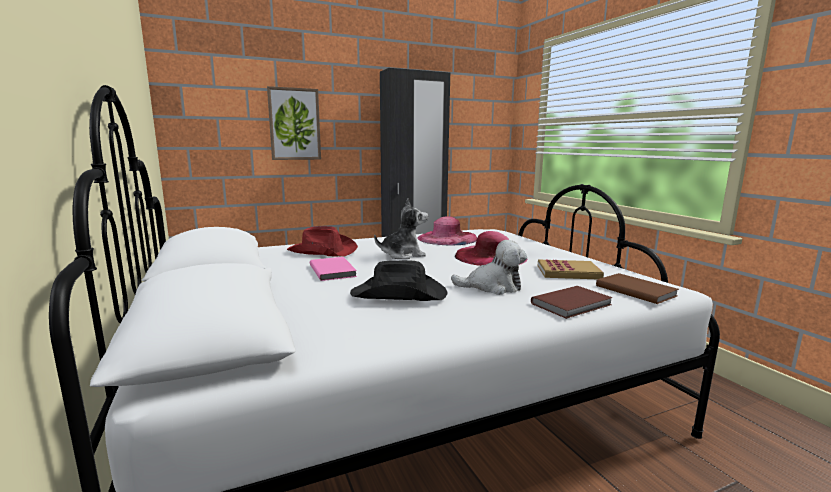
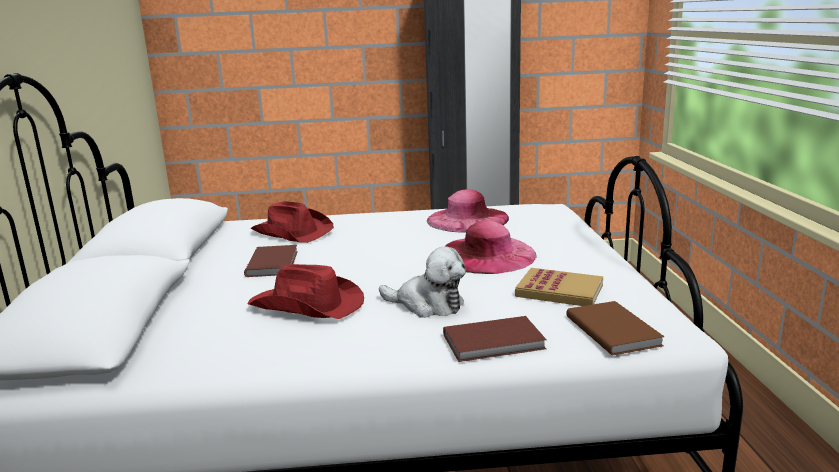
camera: 20 degrees right, 5 degrees up
picture [267,86,321,160] -> none
pink book [310,257,357,281] -> brown book [244,245,298,277]
black hat [350,260,448,301] -> red hat [247,264,364,319]
plush toy [374,199,428,259] -> none

